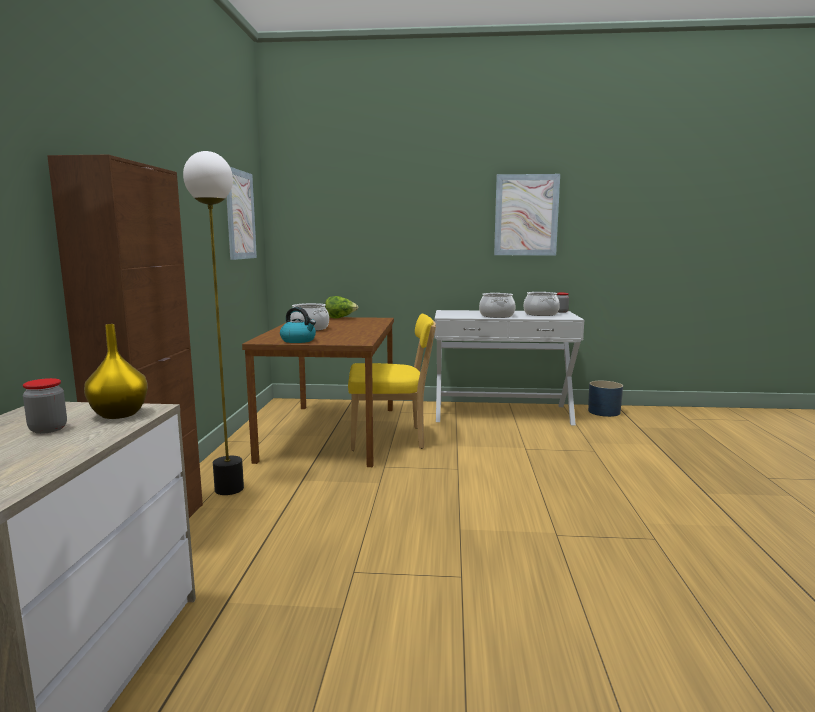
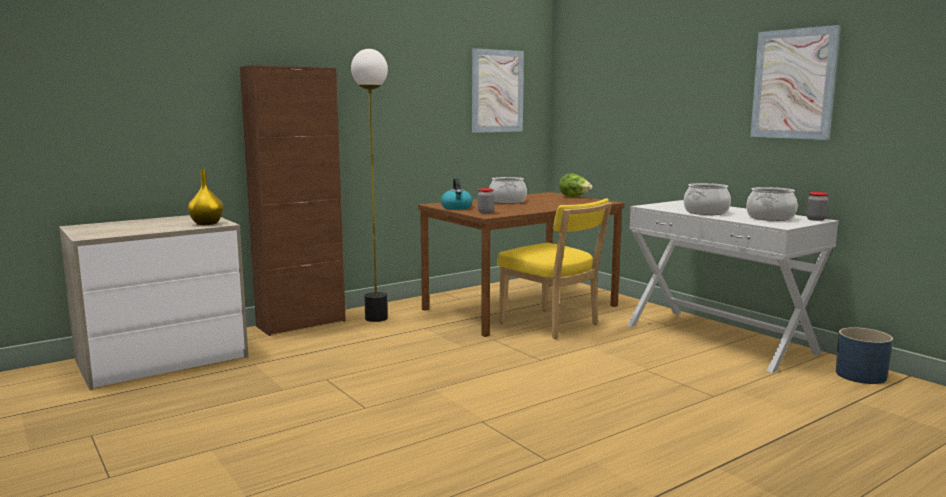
camera: 50 degrees right, 0 degrees up
jar [23,378,67,434] -> jar moved to [478,188,494,214]

